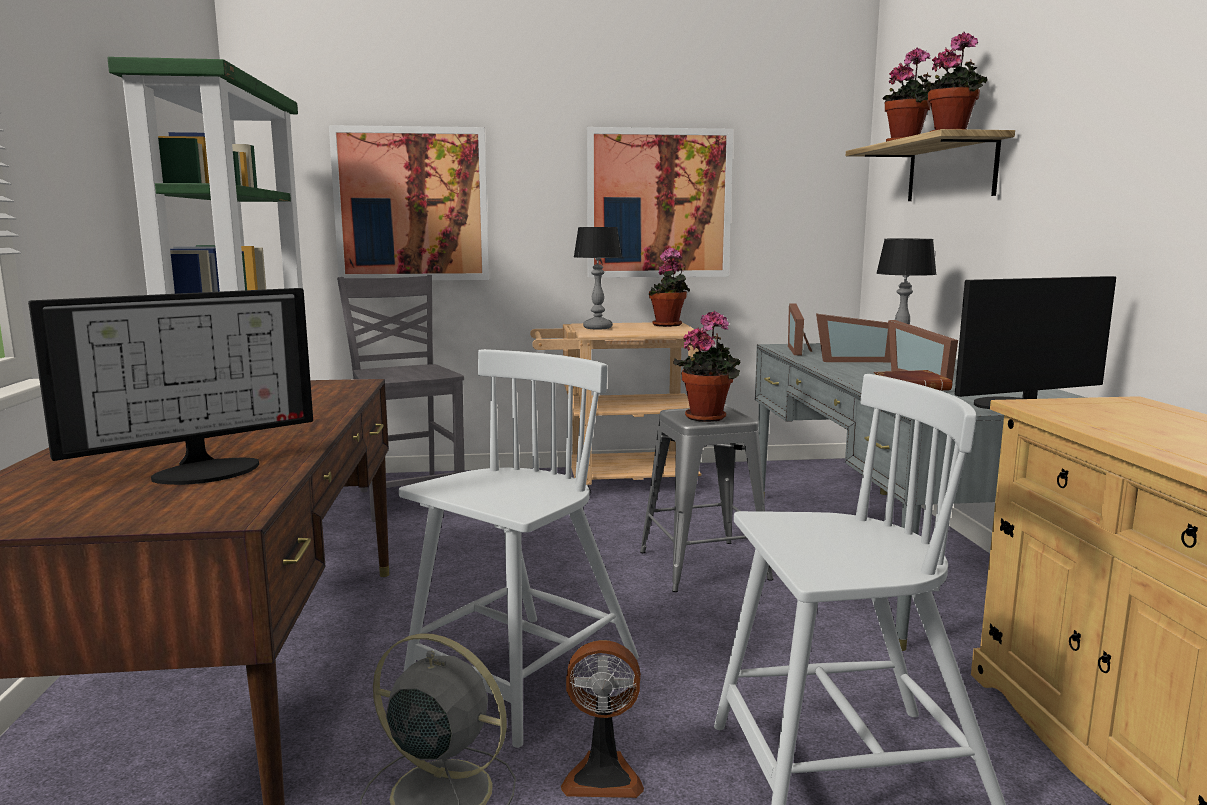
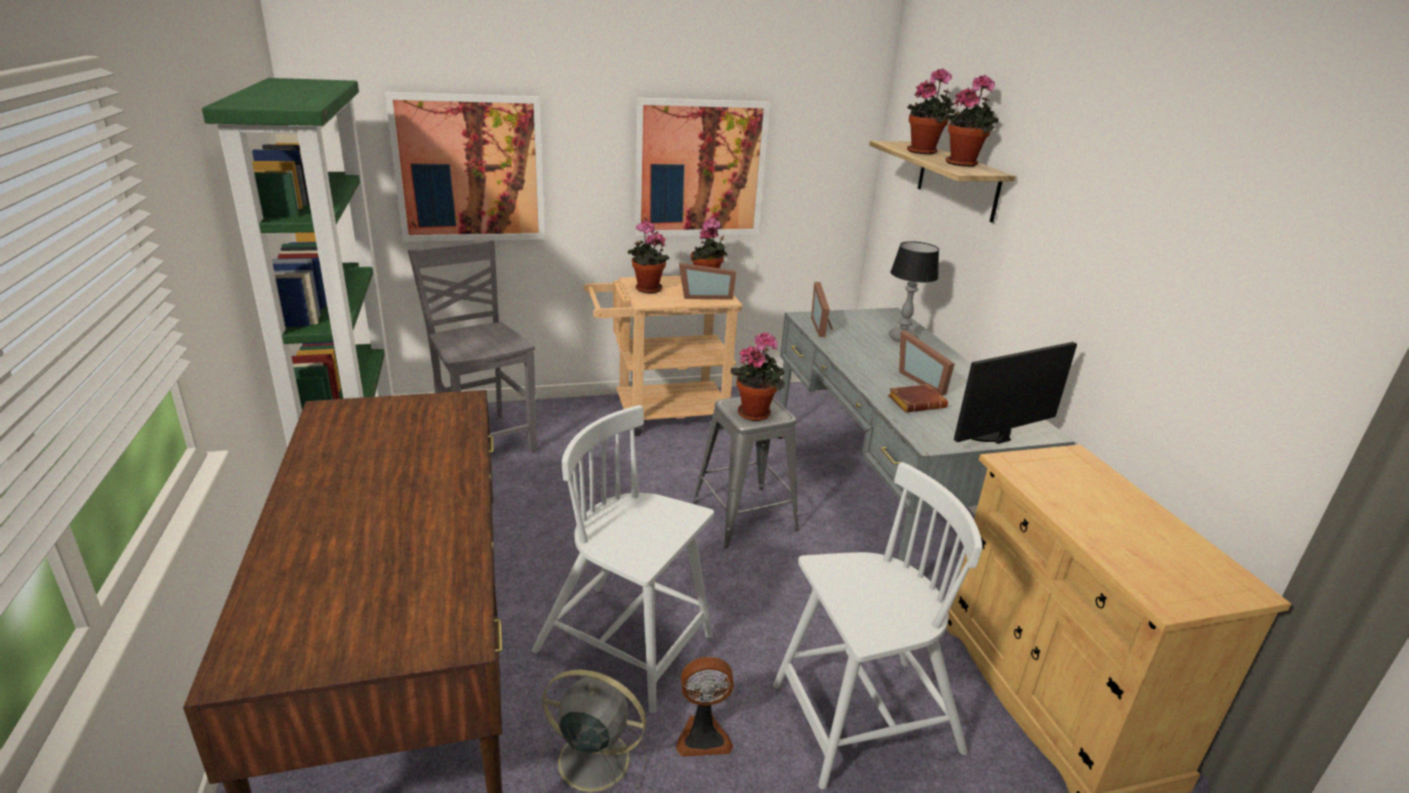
camera: 10 degrees left, 15 degrees up
monitor [28,288,313,485] -> none
white chair [399,349,639,748] -> white chair turned 90 degrees counterclockwise [532,405,714,713]
table lamp [574,227,622,330] -> potted plant [628,220,670,293]
picture frame [816,314,891,362] -> picture frame moved to [679,263,736,300]

